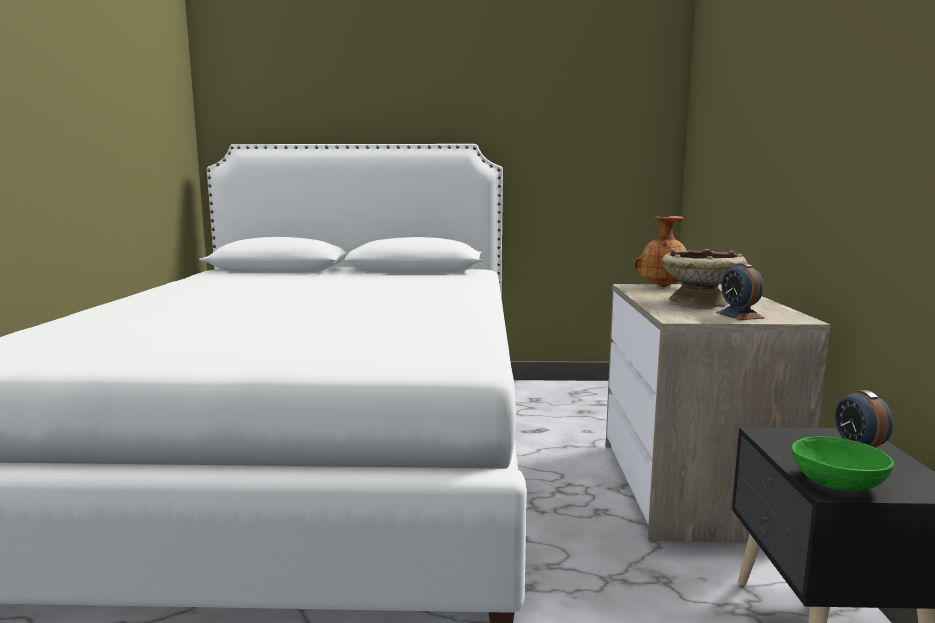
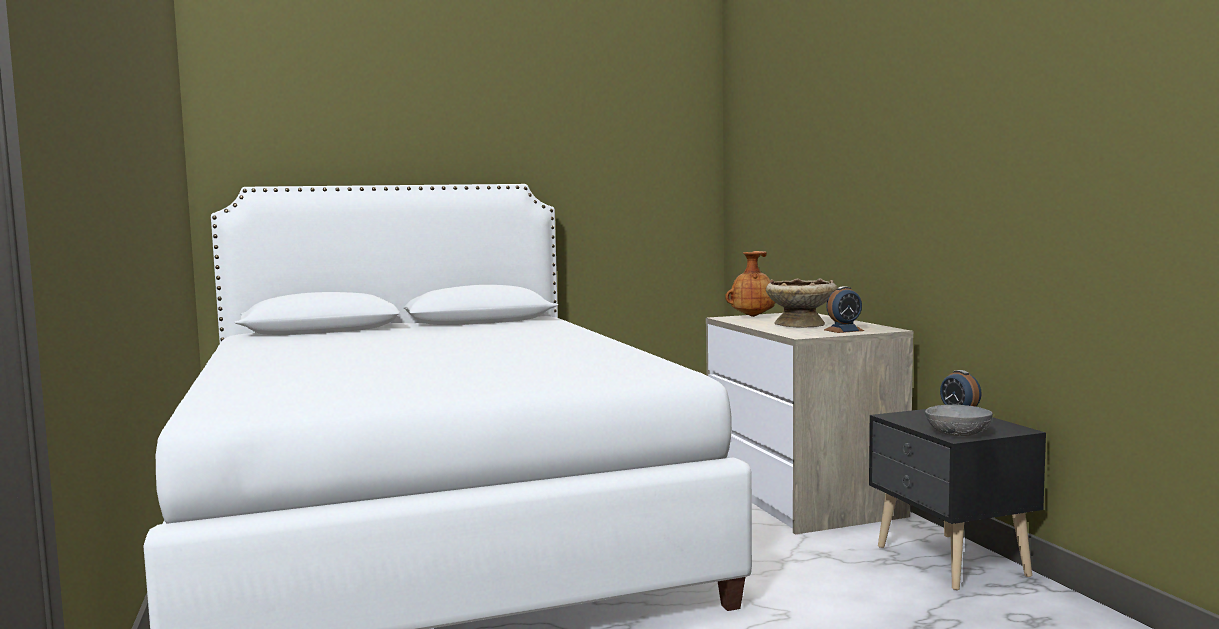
camera: 20 degrees left, 5 degrees down
alarm clock [716,263,765,320] -> alarm clock turned 75 degrees counterclockwise [824,286,864,333]
green bowl [791,436,894,491] -> grey bowl [925,405,993,436]

